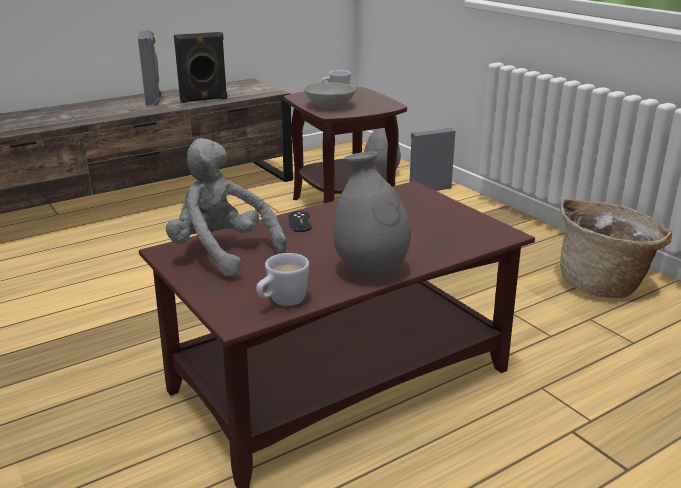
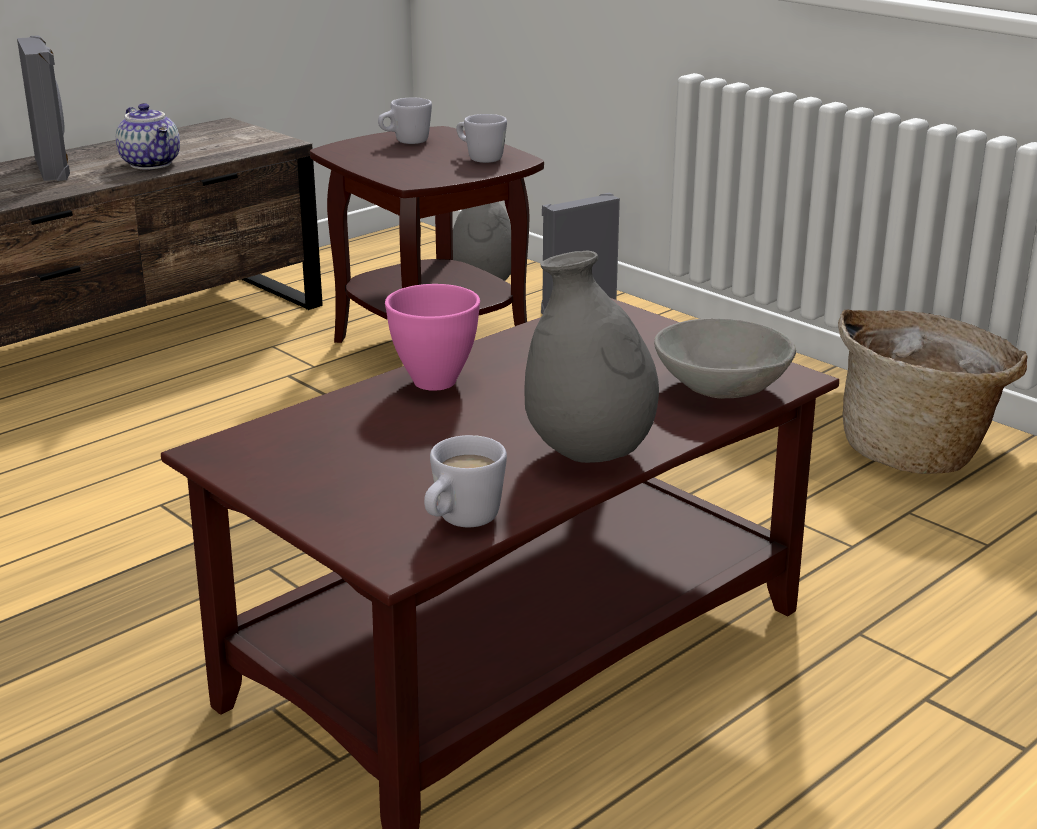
camera: 10 degrees left, 0 degrees up
grey plush toy [166,138,287,277] -> none
black speaker [174,32,228,103] -> teapot [116,103,180,170]
black game controller [289,211,312,232] -> pink bowl [385,284,480,391]
grey bowl [304,82,356,108] -> grey bowl moved to [654,318,796,399]
none -> white mug [456,114,507,163]

